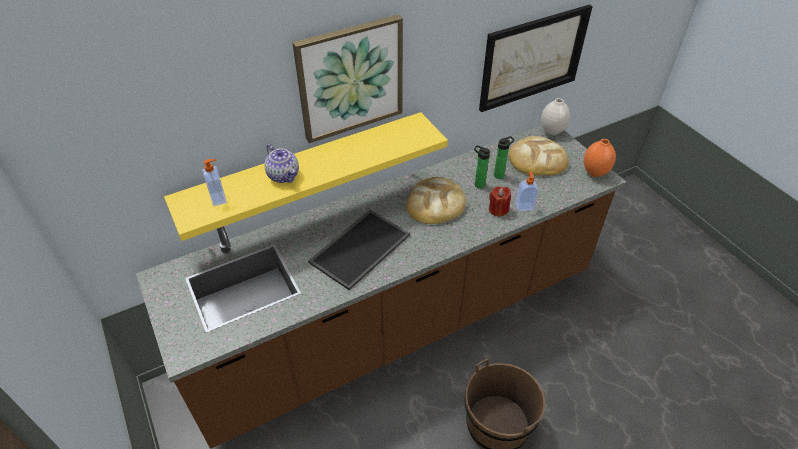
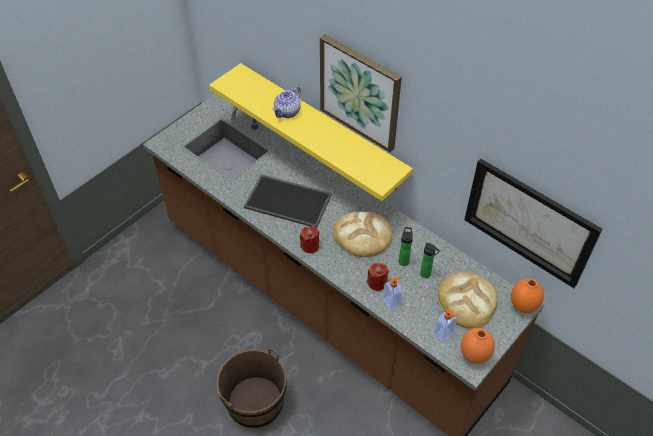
camera: 70 degrees right, 5 degrees up
soap dispenser [202,159,227,206] -> soap dispenser moved to [434,309,457,342]
white vase [541,98,570,135] -> orange vase [511,279,544,313]
none -> red candle [300,226,320,254]

